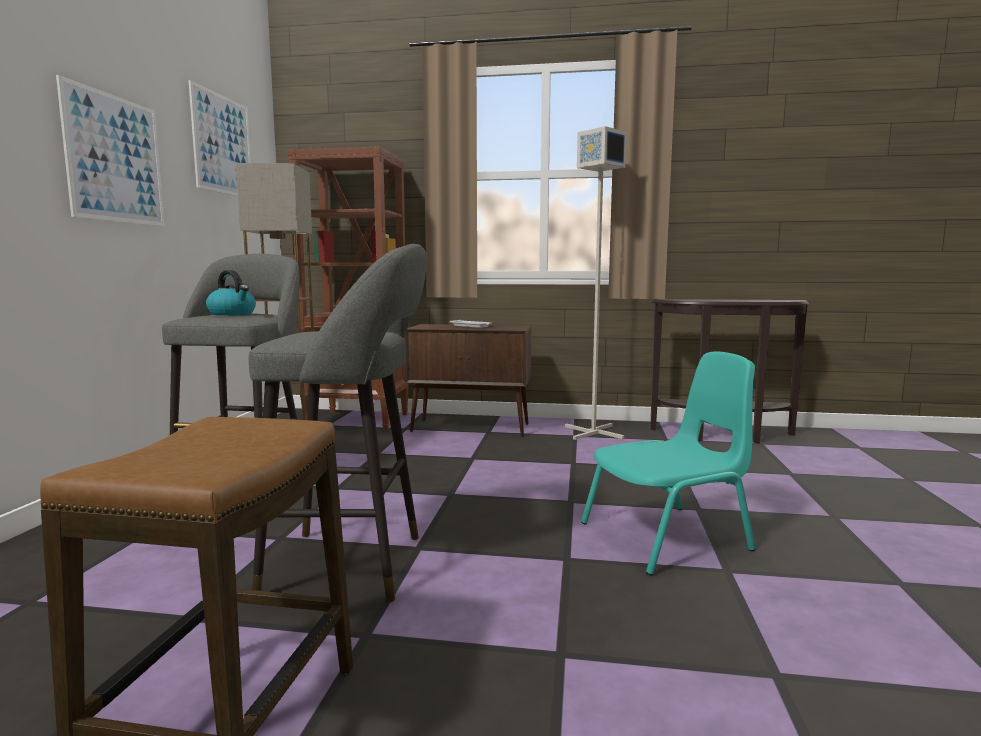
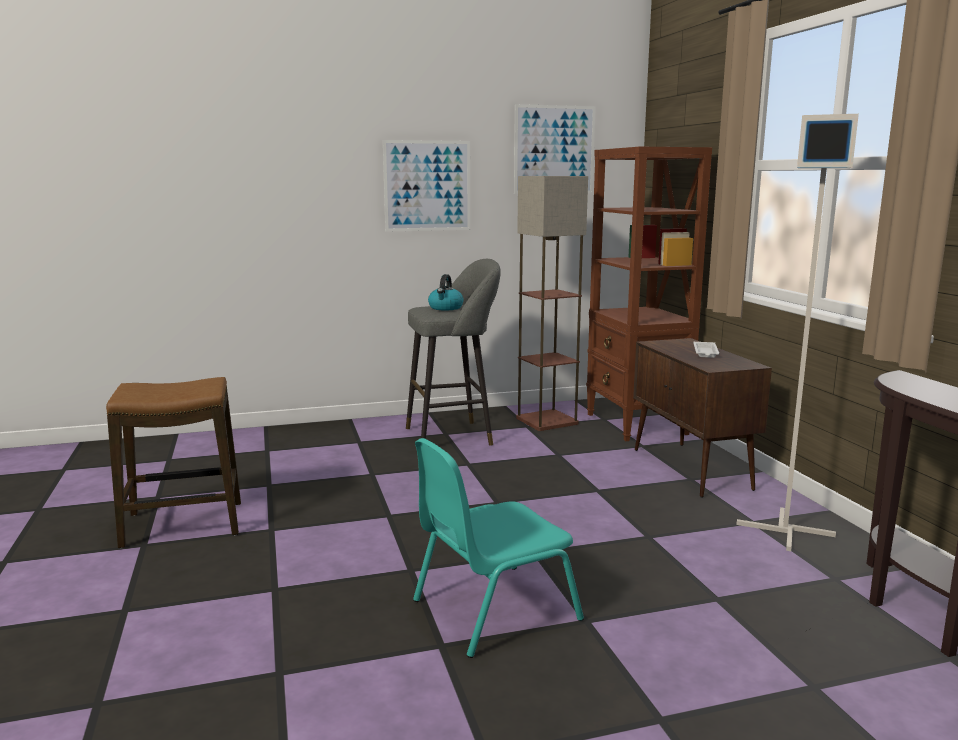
camera: 65 degrees right, 5 degrees up
grey stool [249,244,427,602] -> none
turquoise chair [581,351,756,576] -> turquoise chair turned 105 degrees clockwise [413,438,584,658]

